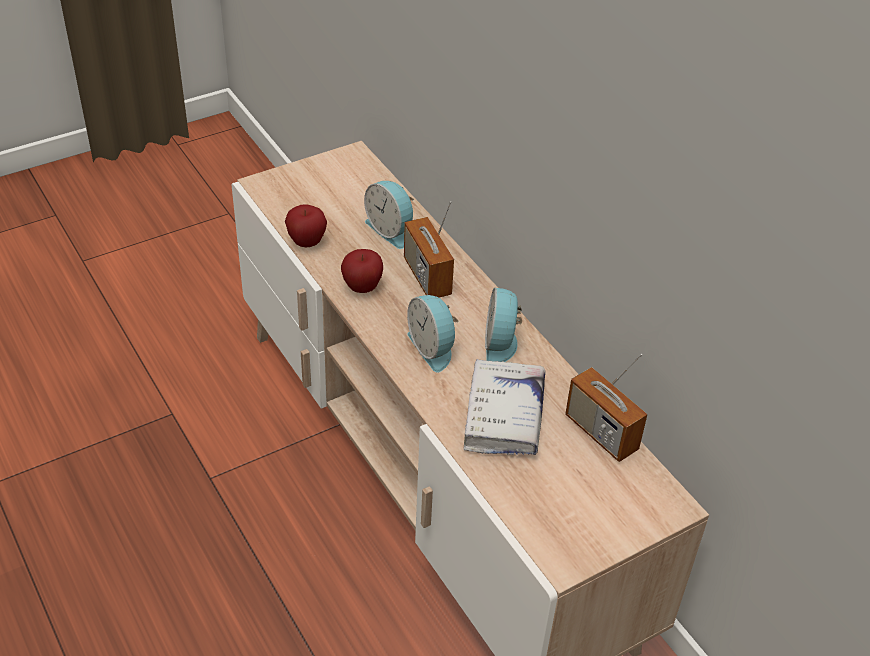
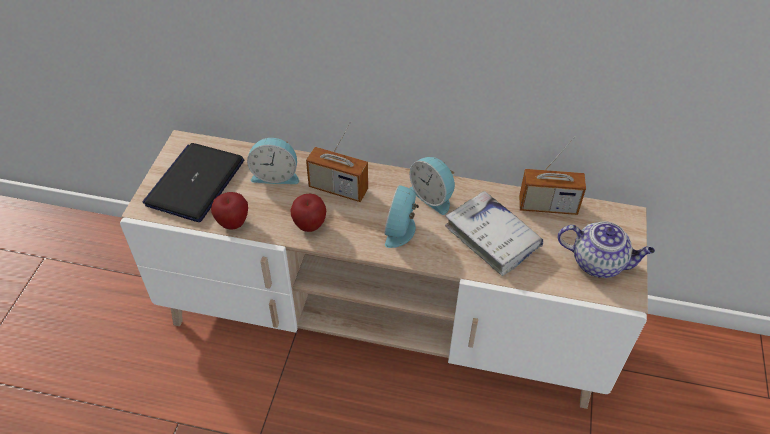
camera: 45 degrees left, 5 degrees up
alarm clock [407,295,458,372] -> alarm clock turned 90 degrees clockwise [385,185,419,248]
none -> laptop [142,143,244,222]
none -> teapot [558,222,655,278]

